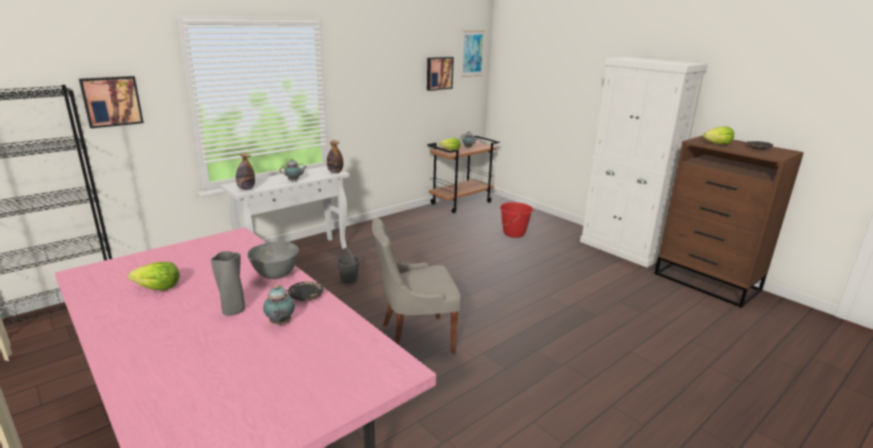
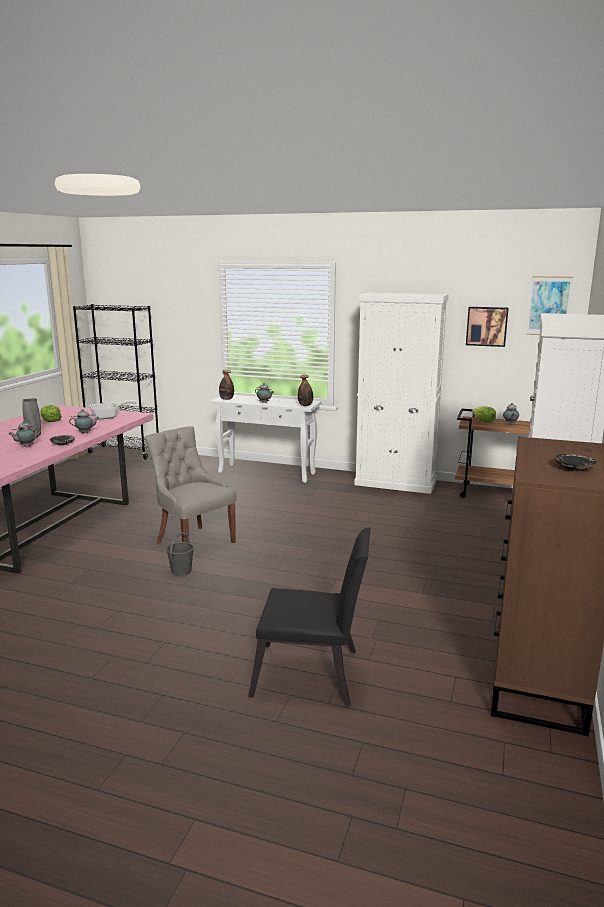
camera: 60 degrees right, 5 degrees down
picture [79,76,144,128] -> none
grey bowl [247,241,299,279] -> teapot [69,409,99,433]
grey bucket [337,248,360,284] -> grey bucket moved to [166,532,194,576]
red bucket [500,202,533,238] -> none
lettuce [703,127,734,144] -> none
none -> frying pan [89,400,137,420]
none -> black chair [248,527,371,706]
none -> white cabinet [354,292,449,494]

